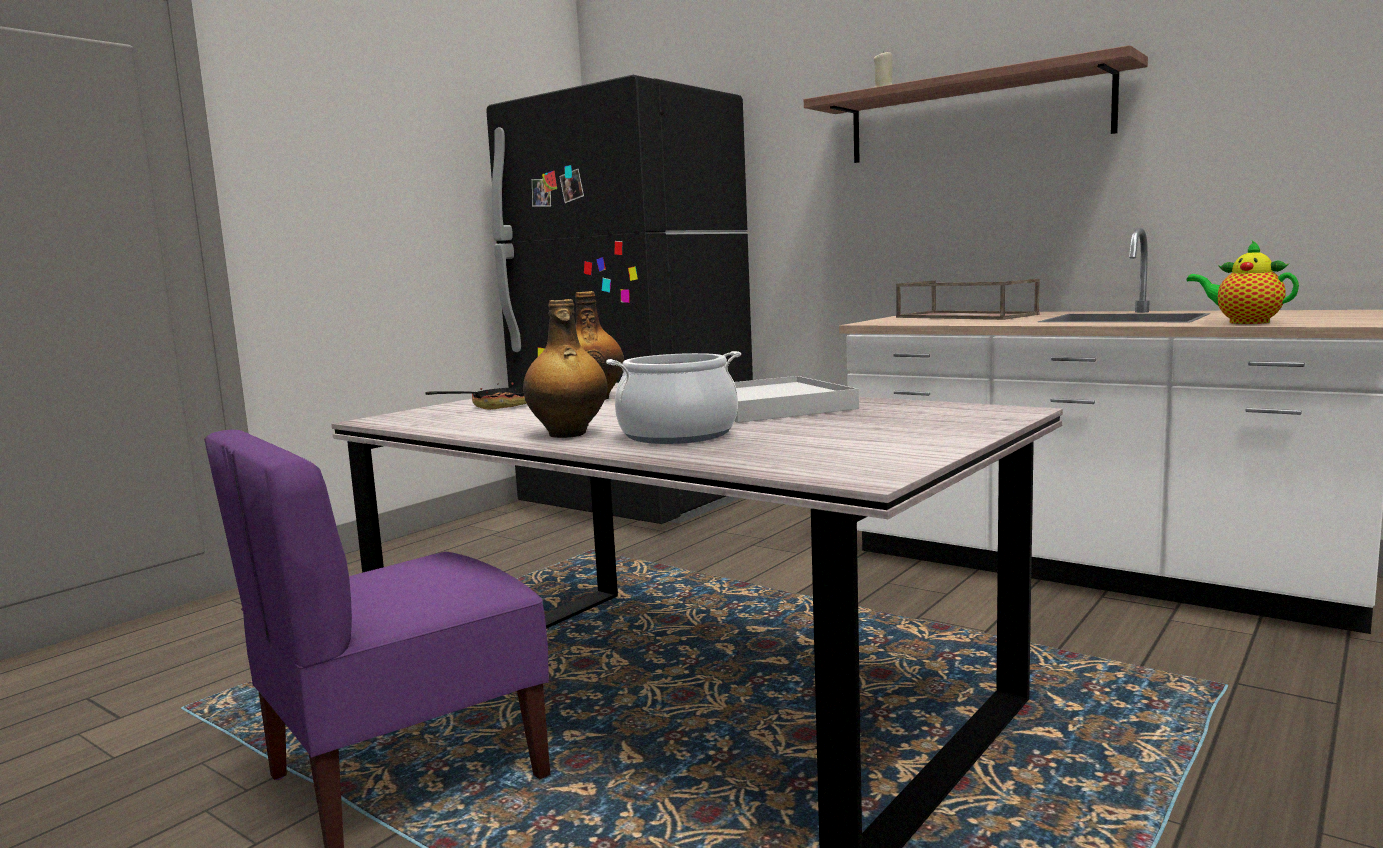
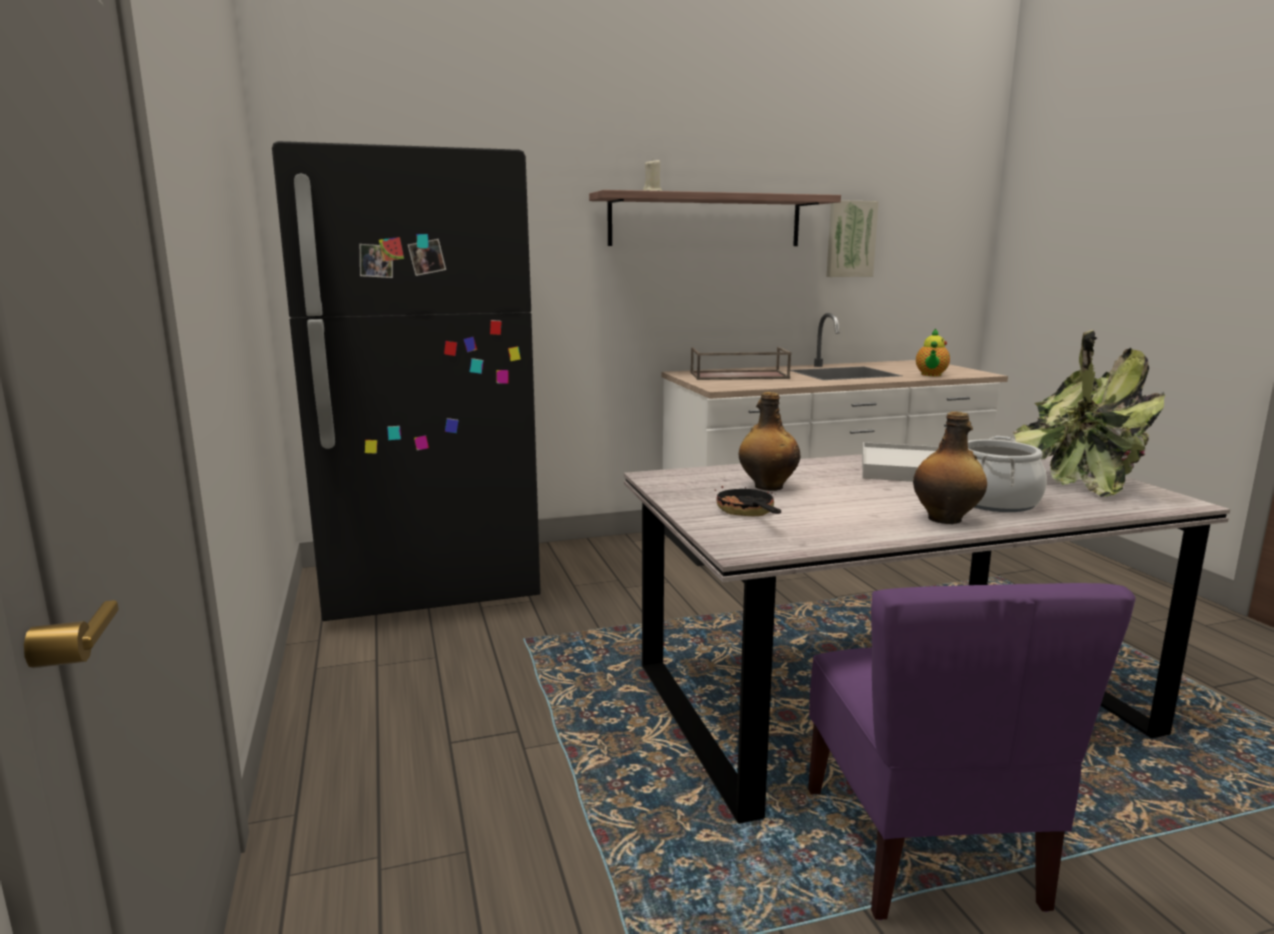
camera: 55 degrees left, 5 degrees up
teapot [1187,240,1299,324] -> teapot turned 60 degrees counterclockwise [916,328,950,376]
none -> picture [827,200,879,277]
none -> potted plant [1013,330,1165,497]

